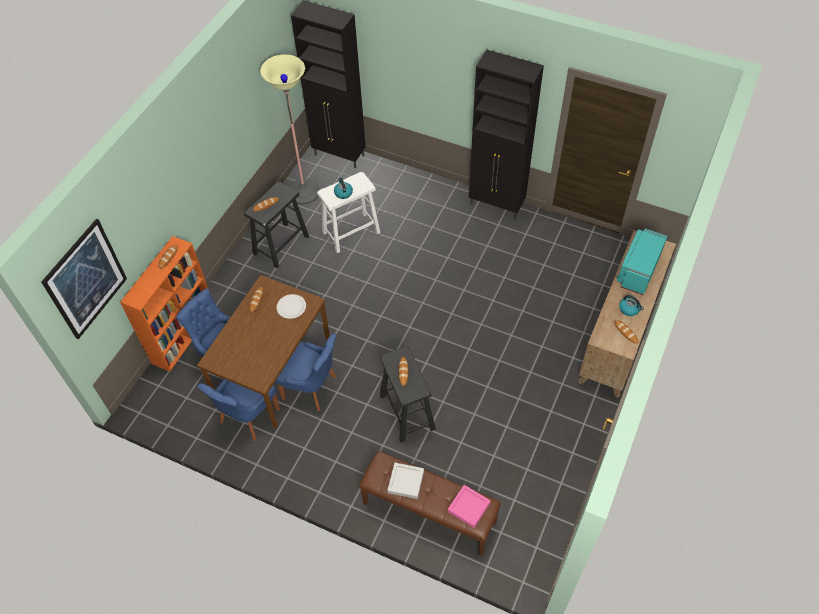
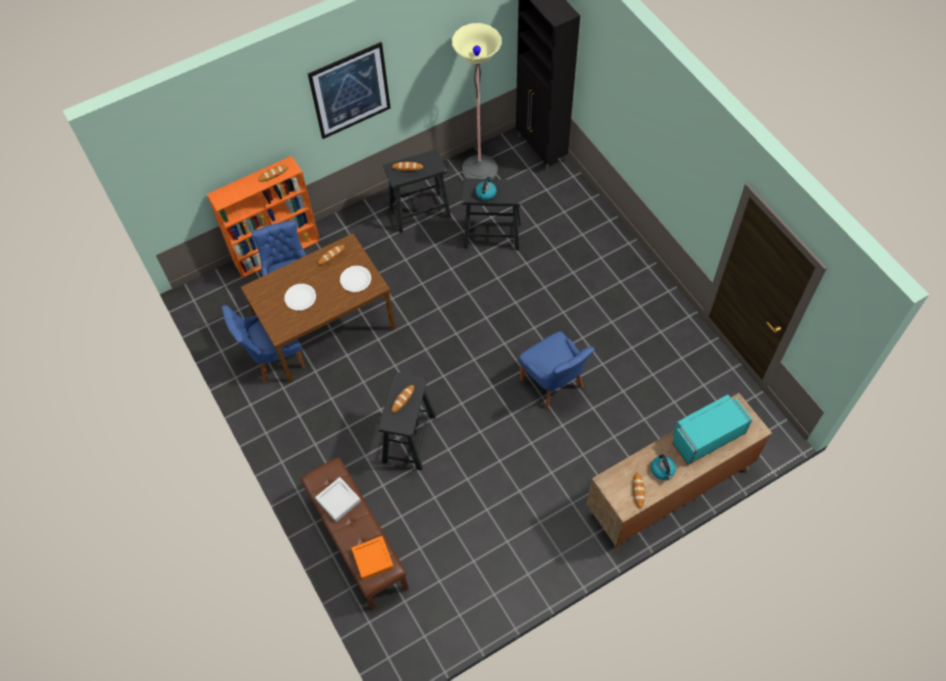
camera: 35 degrees right, 5 degrees up
picture [41,219,127,339] -> picture moved to [308,42,391,139]
blue chair [275,334,337,411] -> blue chair moved to [519,331,595,410]
white stool [317,172,381,253] -> black stool [462,178,521,250]
pink tray [448,485,490,528] -> orange tray [351,536,394,580]
black cabinet [469,50,544,220] -> none
none -> white plate [284,284,316,311]

